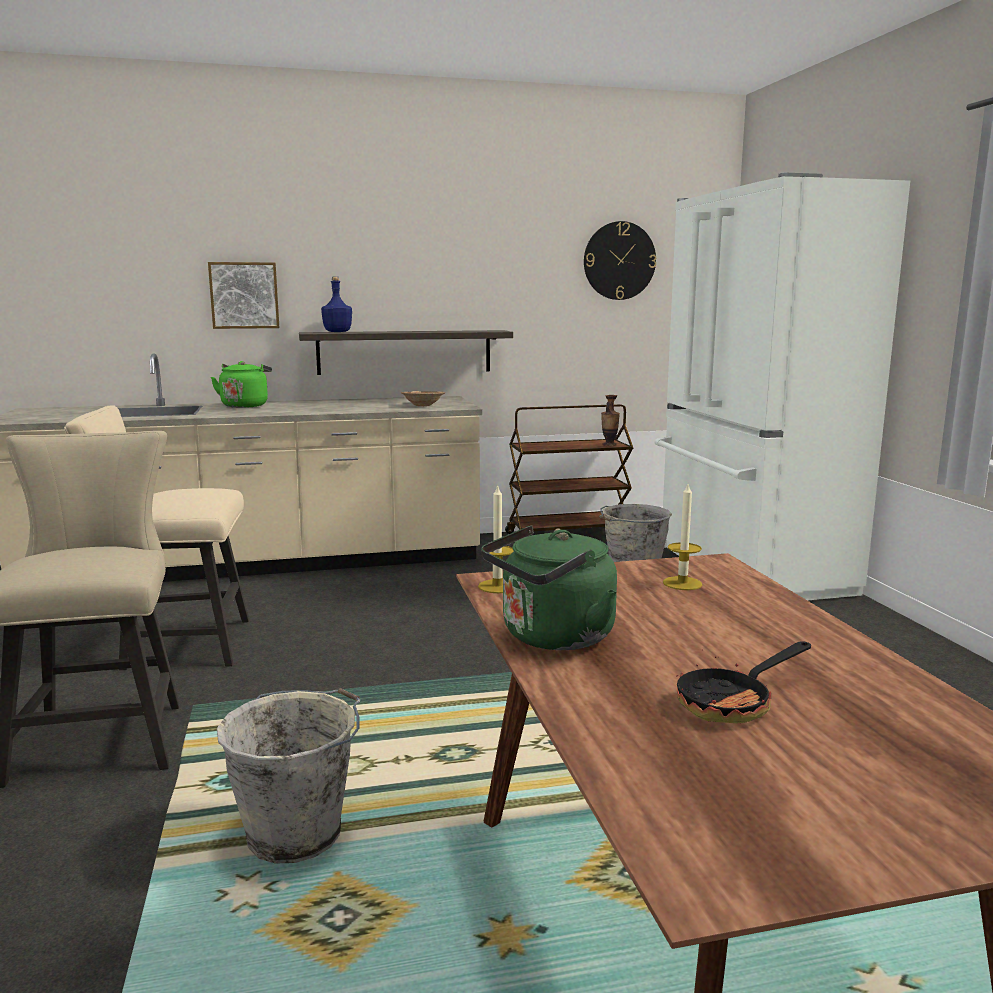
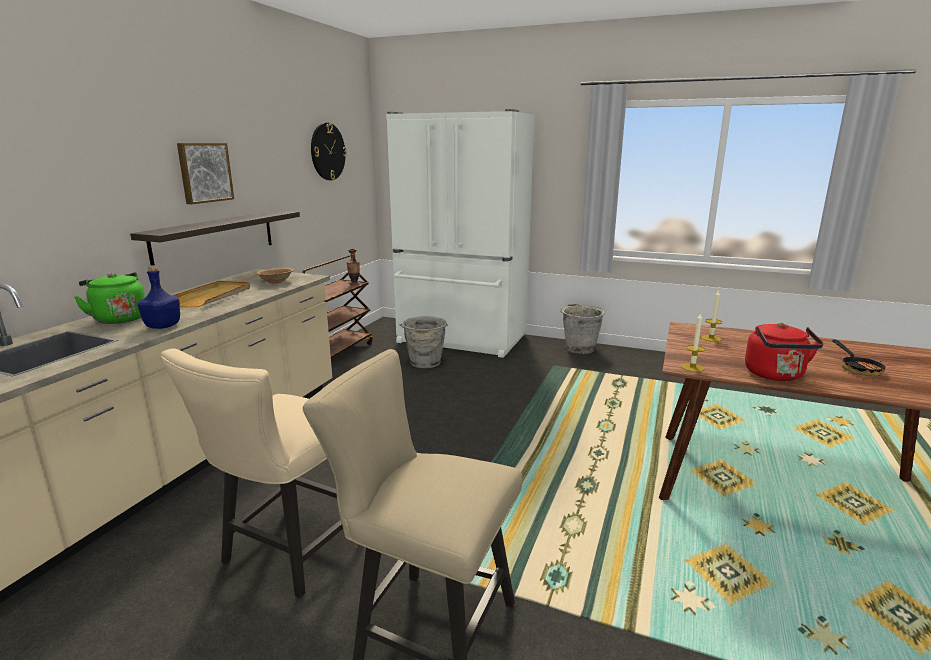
camera: 55 degrees left, 5 degrees up
picture [208,262,279,329] -> picture moved to [177,143,234,204]
grey bucket [217,688,360,863] -> grey bucket moved to [560,304,605,354]
blue bottle [321,276,352,332] -> blue bottle moved to [137,265,180,329]
green kettle [481,525,617,650] -> red kettle [745,323,824,381]
none -> beige tray [173,281,250,307]

